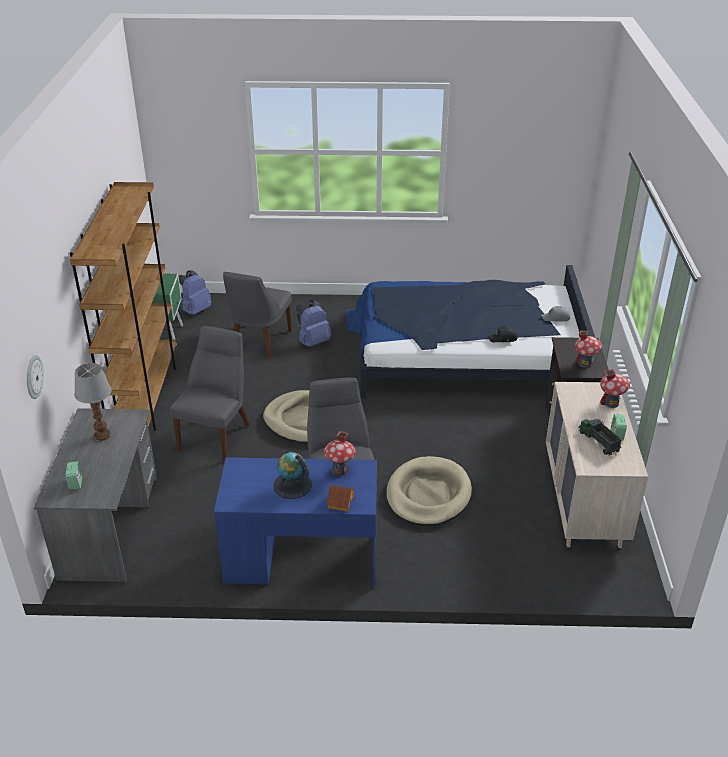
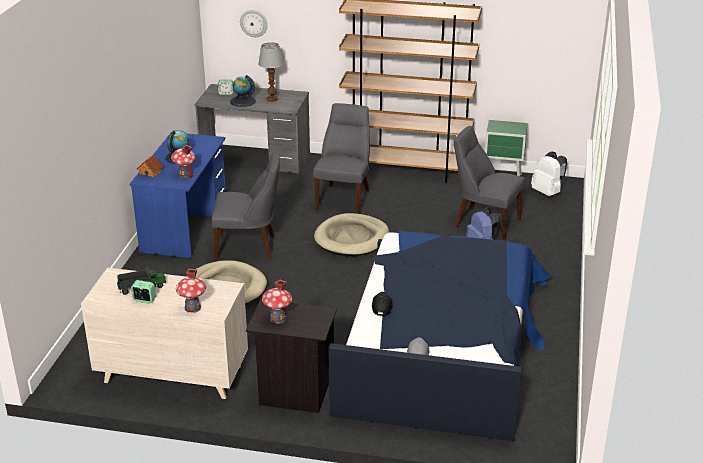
camera: 100 degrees right, 5 degrees down
grey chair [170,326,250,462] -> grey chair turned 105 degrees counterclockwise [313,103,370,214]
blue backpack [178,270,212,315] -> white backpack [531,152,567,196]
none -> globe [230,75,256,107]

